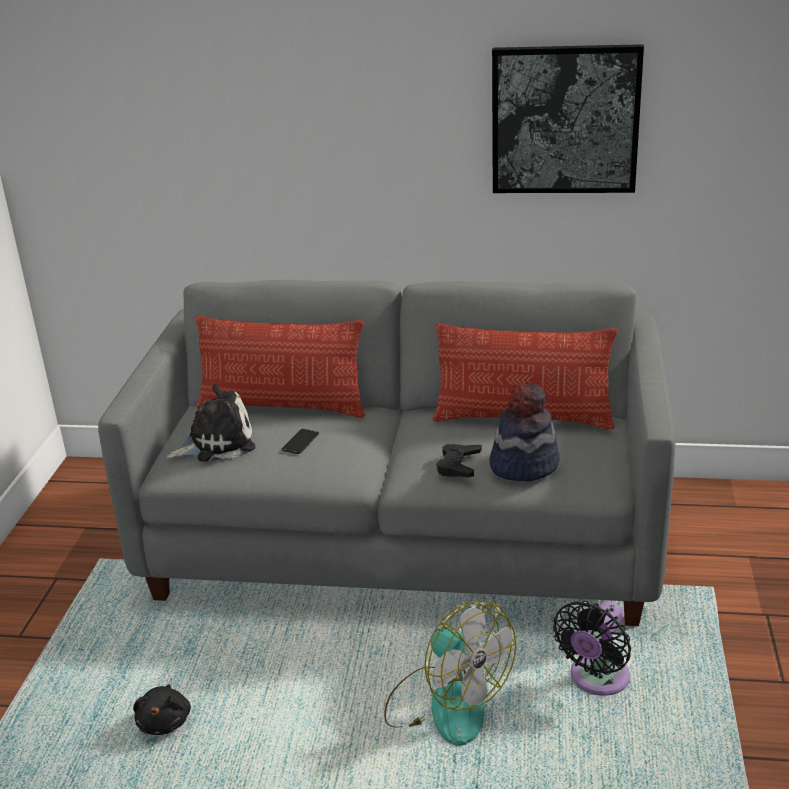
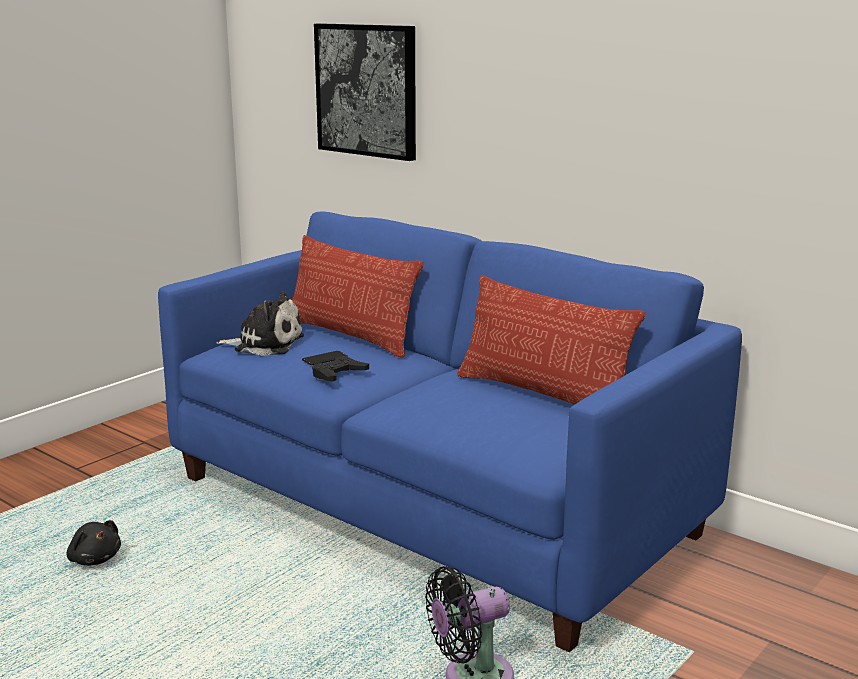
camera: 30 degrees right, 10 degrees down
grey sofa [98,280,676,626] -> blue sofa [158,212,742,652]
black plush toy [133,684,191,735] -> black plush toy turned 75 degrees counterclockwise [67,520,121,566]
fan [384,601,516,746] -> none
black game controller [436,444,482,477] -> black game controller moved to [312,356,369,382]
hat [489,382,559,481] -> none
picture [492,44,644,193] -> picture moved to [314,23,416,161]

